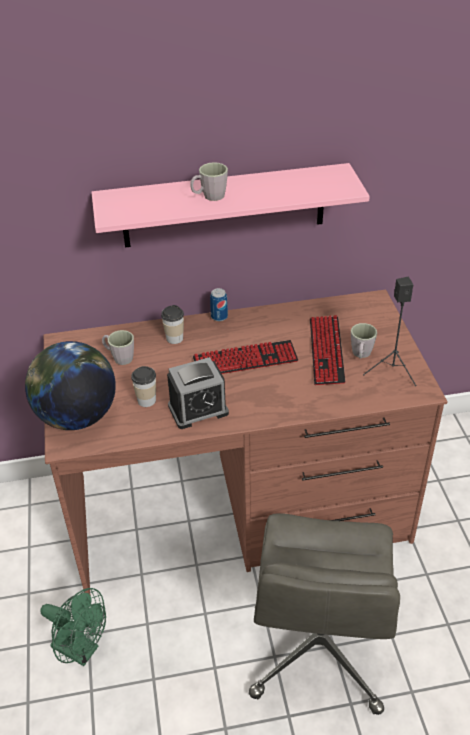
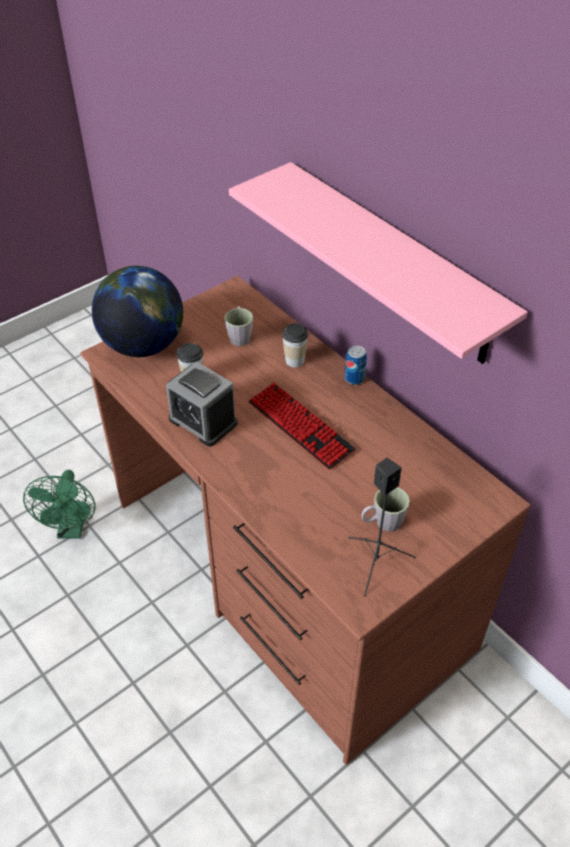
camera: 60 degrees right, 5 degrees up
grey mug [190,162,228,201] -> none
grey office chair [249,513,400,715] -> none
keyboard [310,315,345,385] -> none

